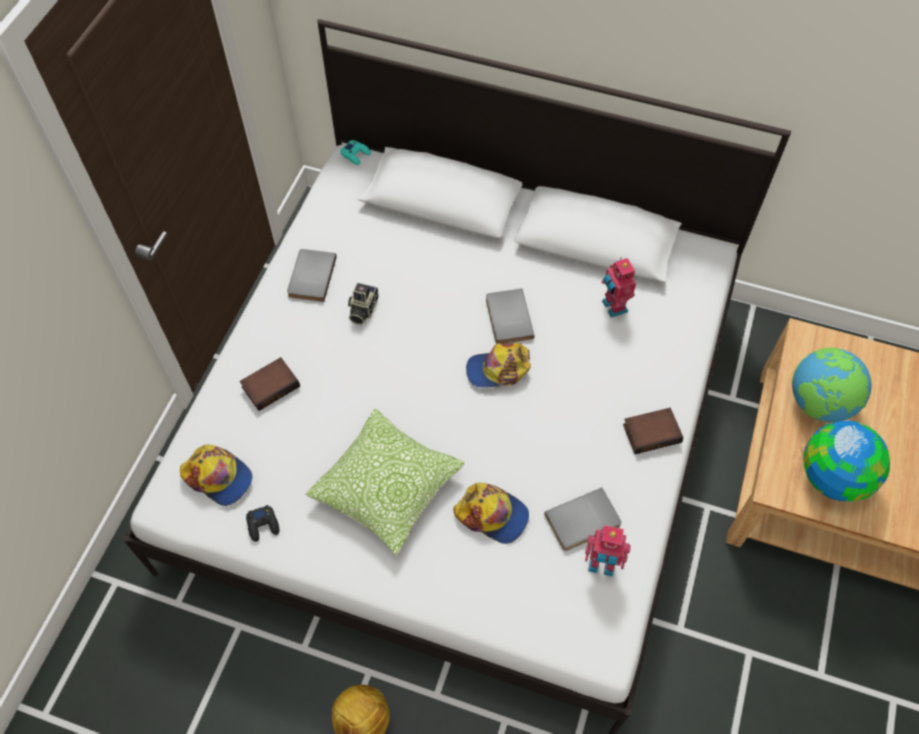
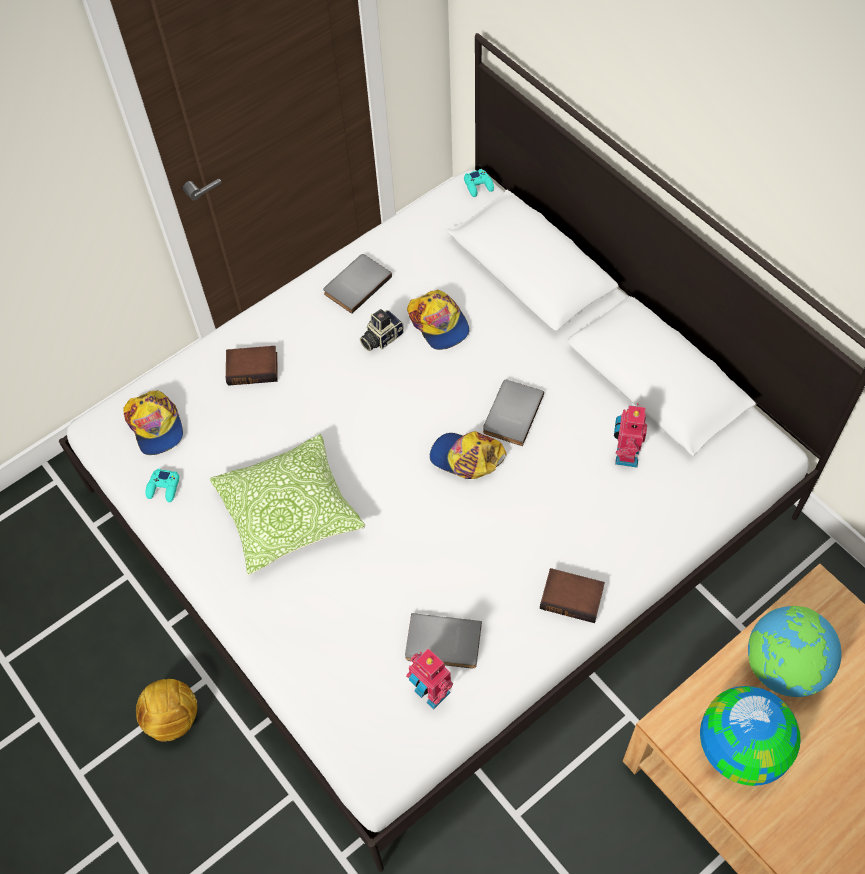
camera: 35 degrees right, 0 degrees up
black game controller [246,505,279,542] -> turquoise game controller [145,468,179,502]
cap [454,483,529,544] -> cap moved to [407,290,469,350]

